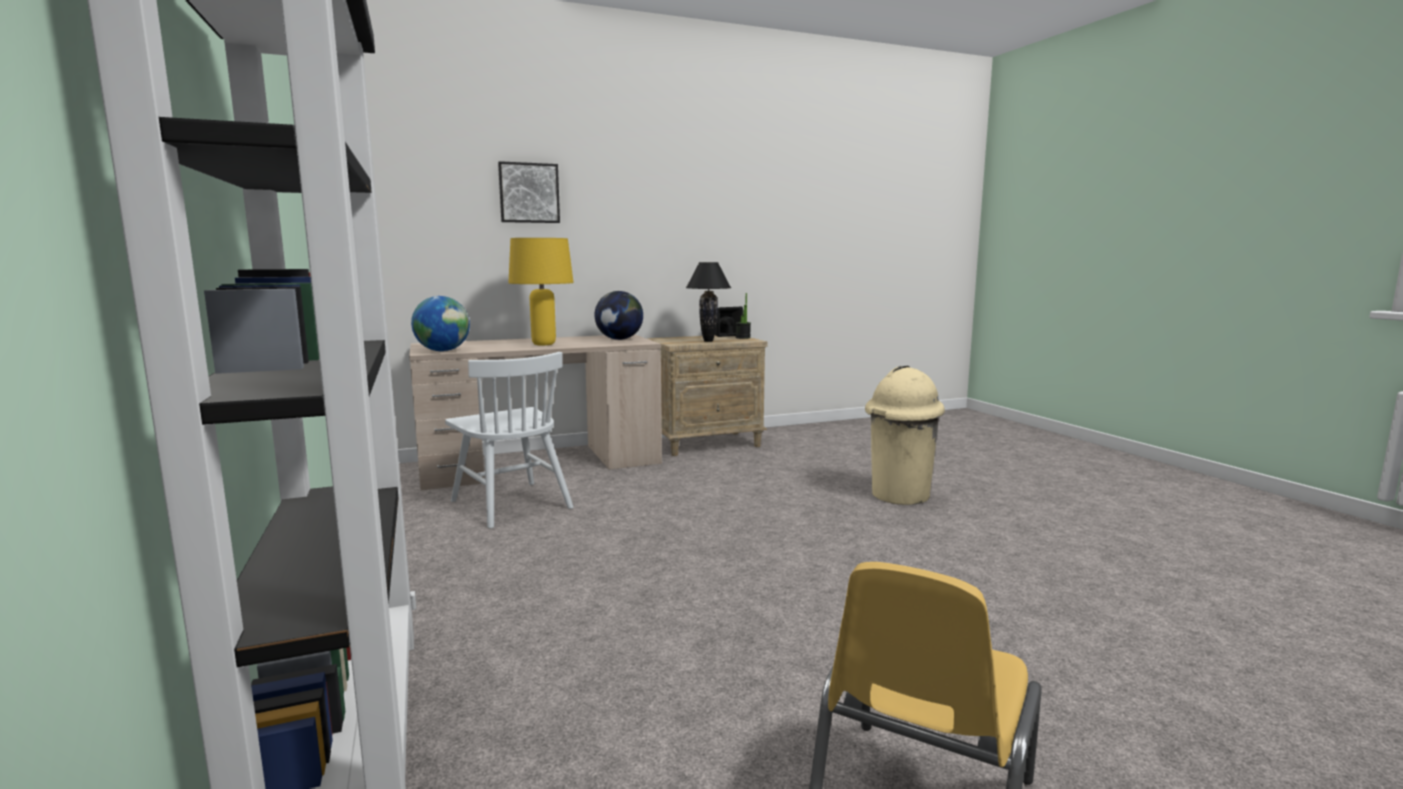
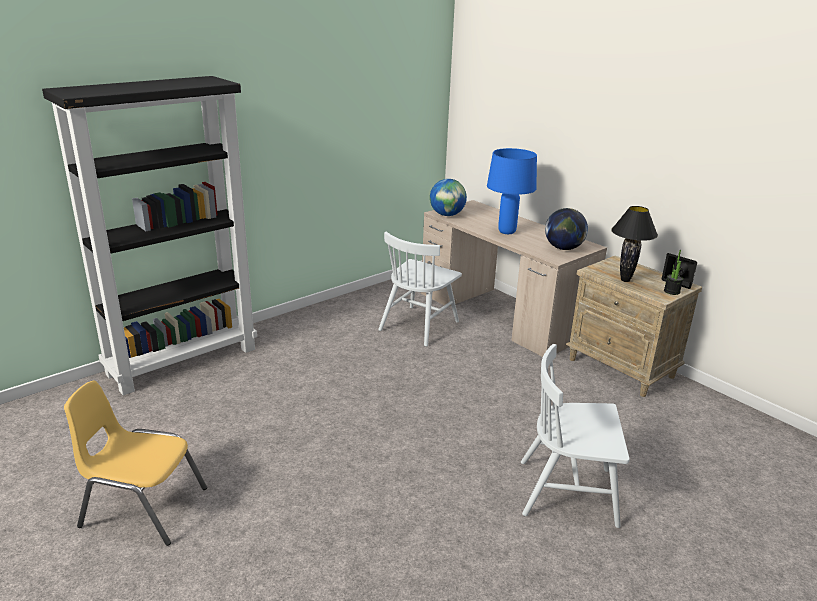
camera: 70 degrees right, 15 degrees up
picture [498,161,560,223] -> none
yellow table lamp [508,238,574,346] -> blue table lamp [487,148,537,234]
beige trash can [865,366,945,505] -> white chair [521,344,630,528]

